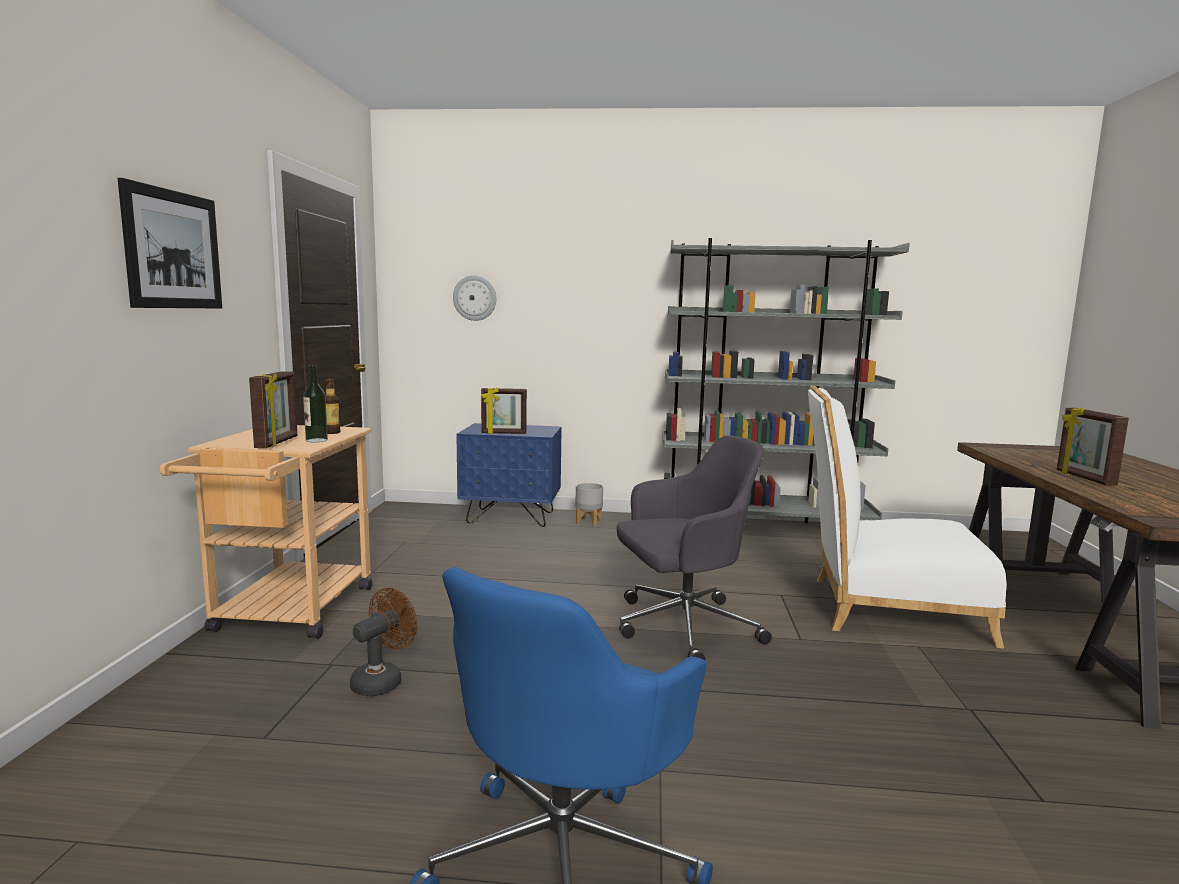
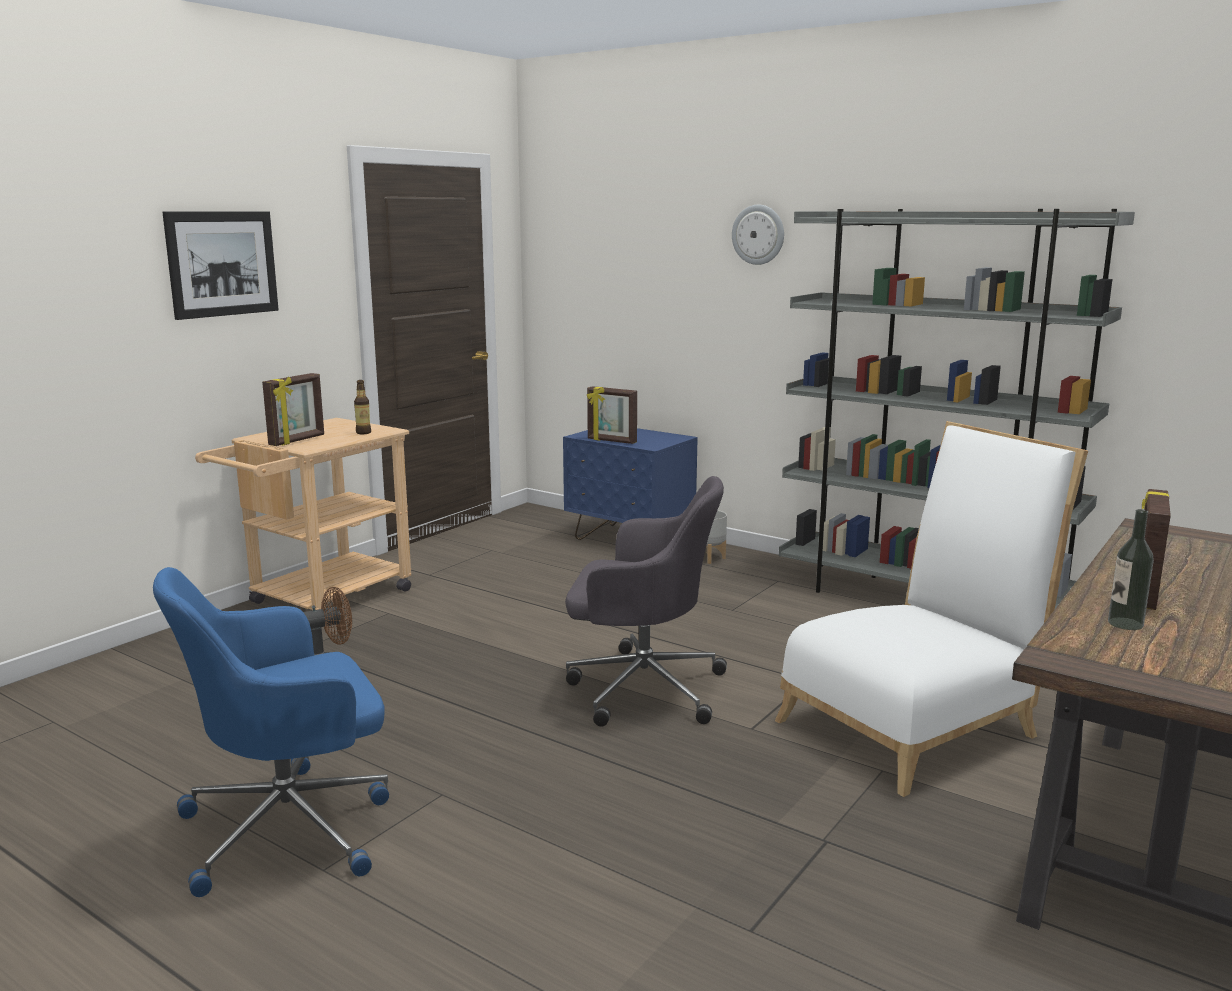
camera: 30 degrees right, 5 degrees up
bottle [303,365,328,442] -> bottle moved to [1108,509,1154,630]
wall clock [453,275,496,321] -> wall clock moved to [732,205,784,265]
white chair [808,385,1006,648] -> white chair turned 105 degrees clockwise [775,421,1088,797]

